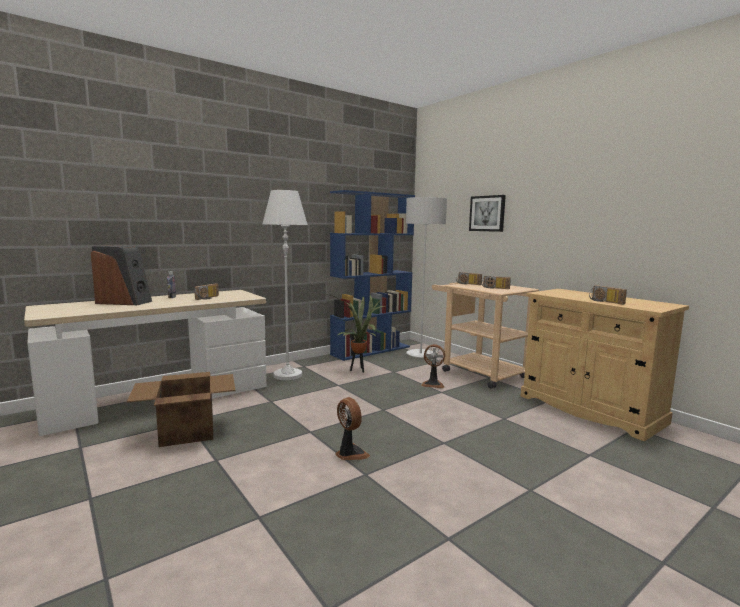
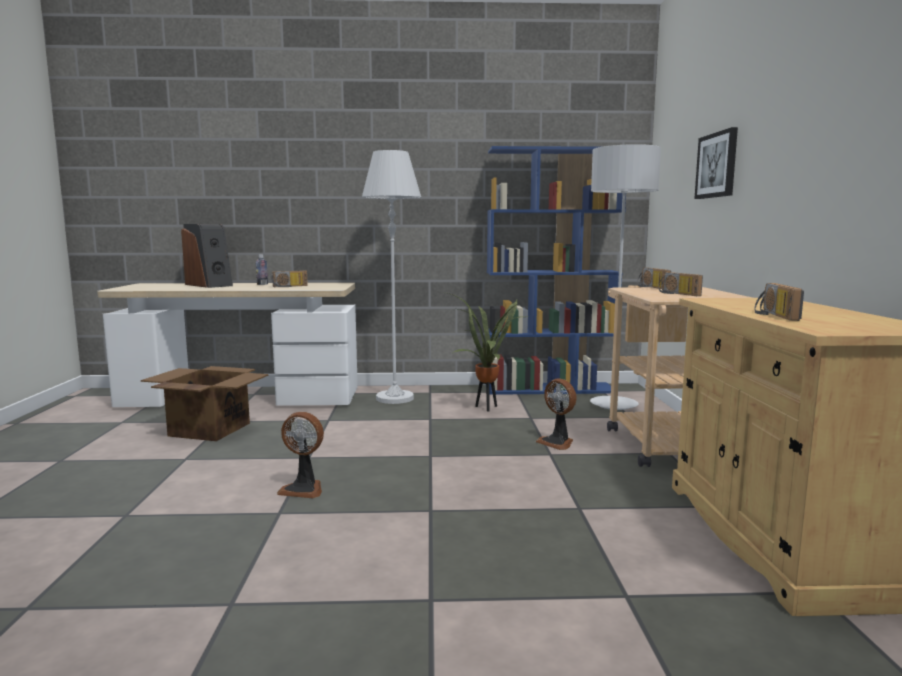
camera: 35 degrees right, 0 degrees up
fan [335,397,370,460] -> fan turned 105 degrees clockwise [277,412,324,498]

